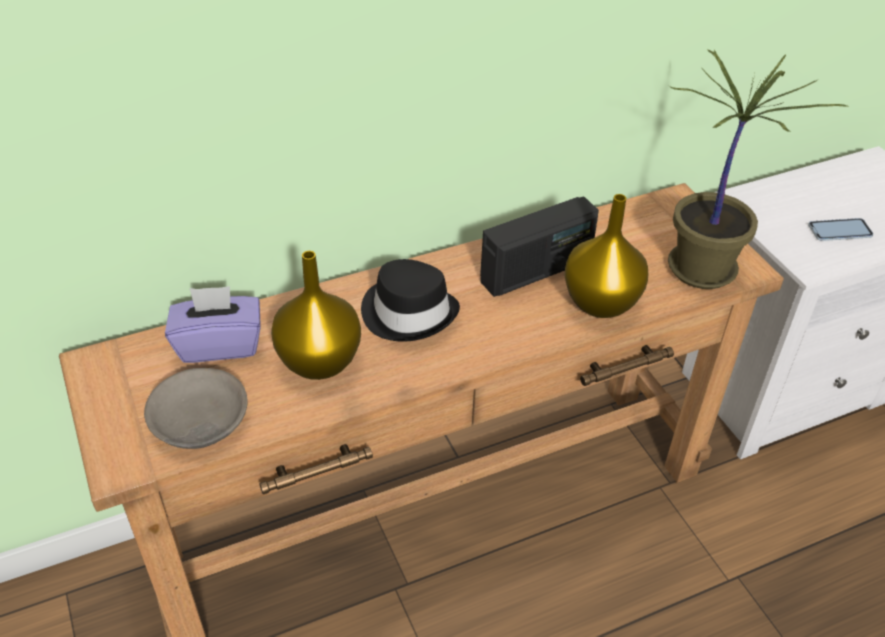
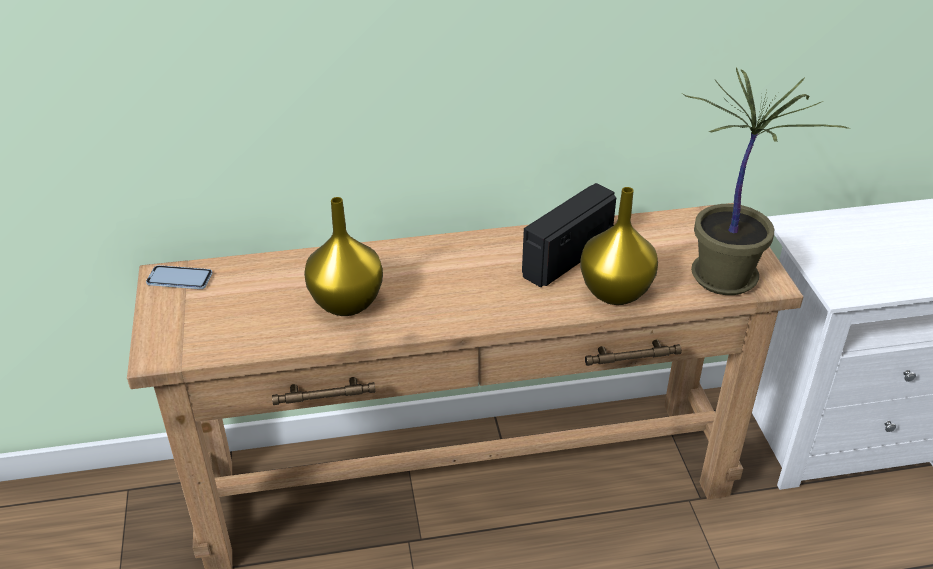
camera: 15 degrees right, 5 degrees down
grey bowl [144,368,248,449] -> none
purple tissue box [165,286,261,363] -> none
black hat [361,259,460,342] -> none
radio [480,196,599,297] -> radio turned 150 degrees clockwise [522,183,616,287]
phone [808,218,873,241] -> phone moved to [146,265,213,289]

